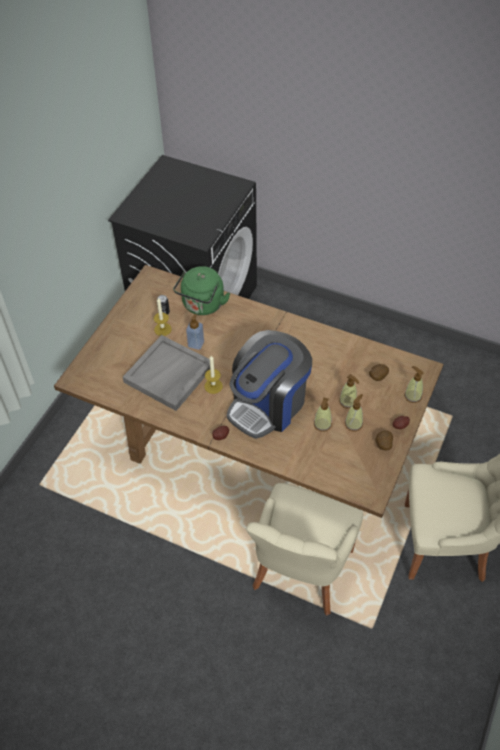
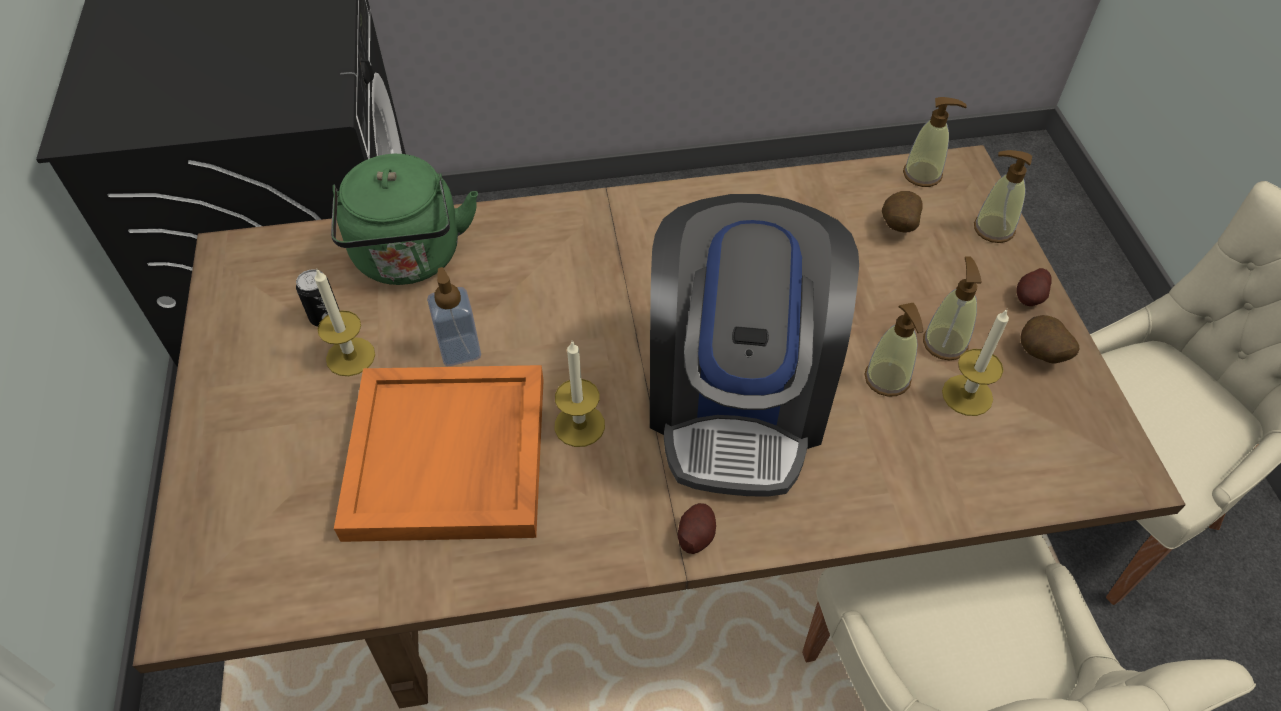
camera: 35 degrees left, 0 degrees up
grey tray [123,335,210,411] -> orange tray [334,365,544,542]
soap dispenser [339,374,360,409] -> soap dispenser moved to [903,97,967,187]
none -> candle [942,309,1009,416]

